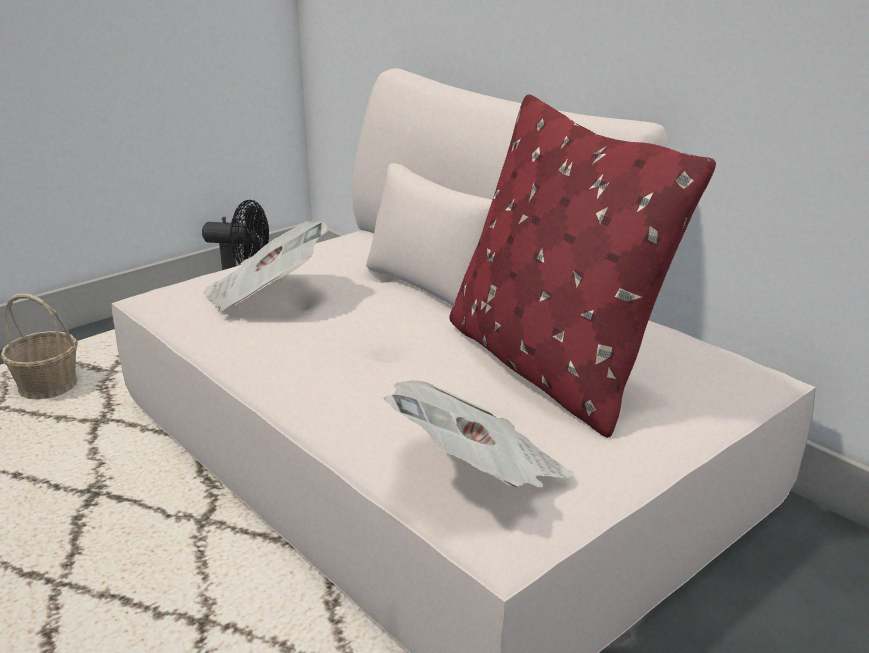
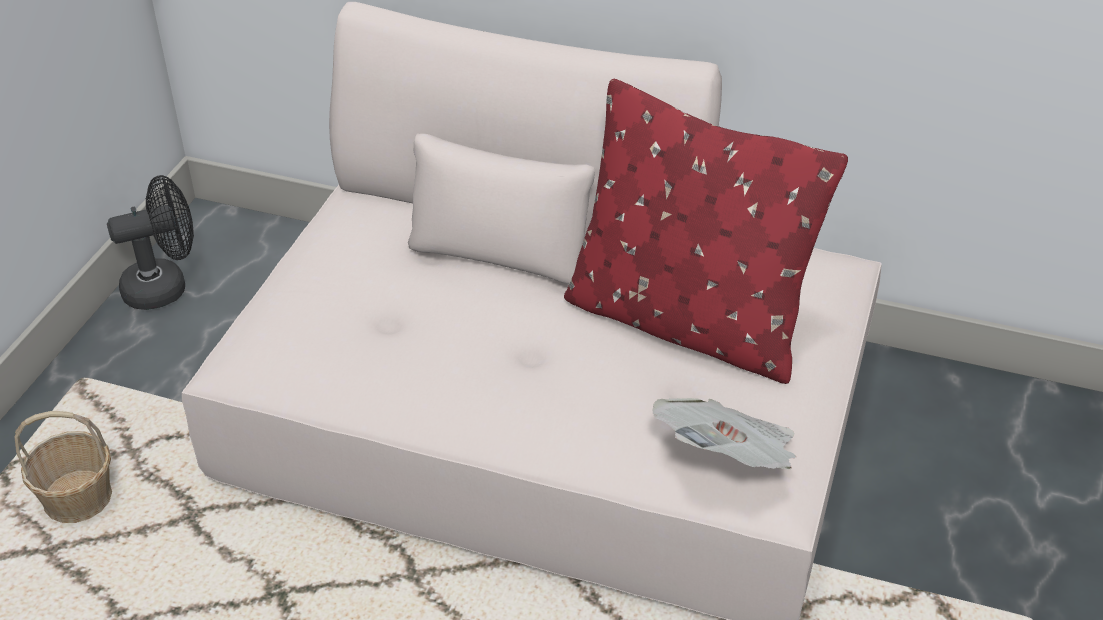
camera: 30 degrees left, 15 degrees up
newspaper [204,221,328,312] -> none

